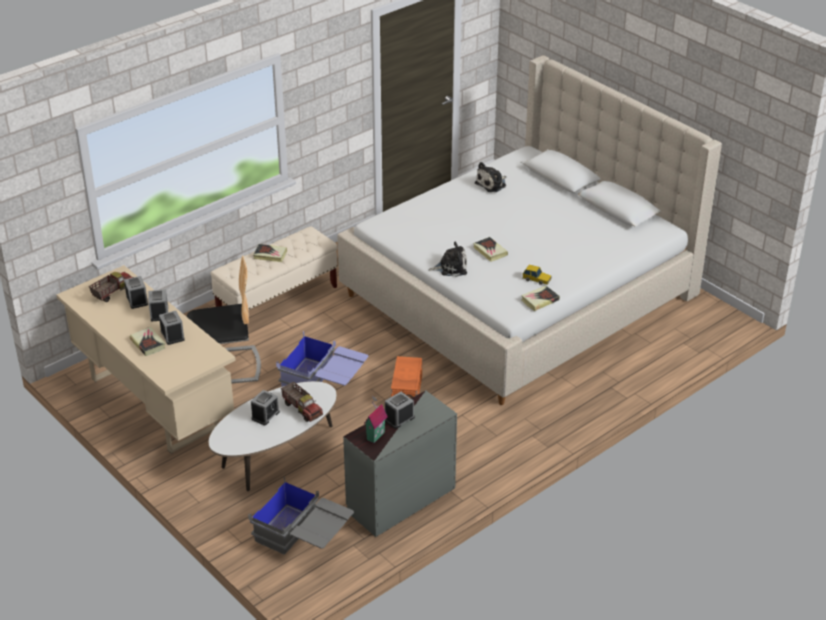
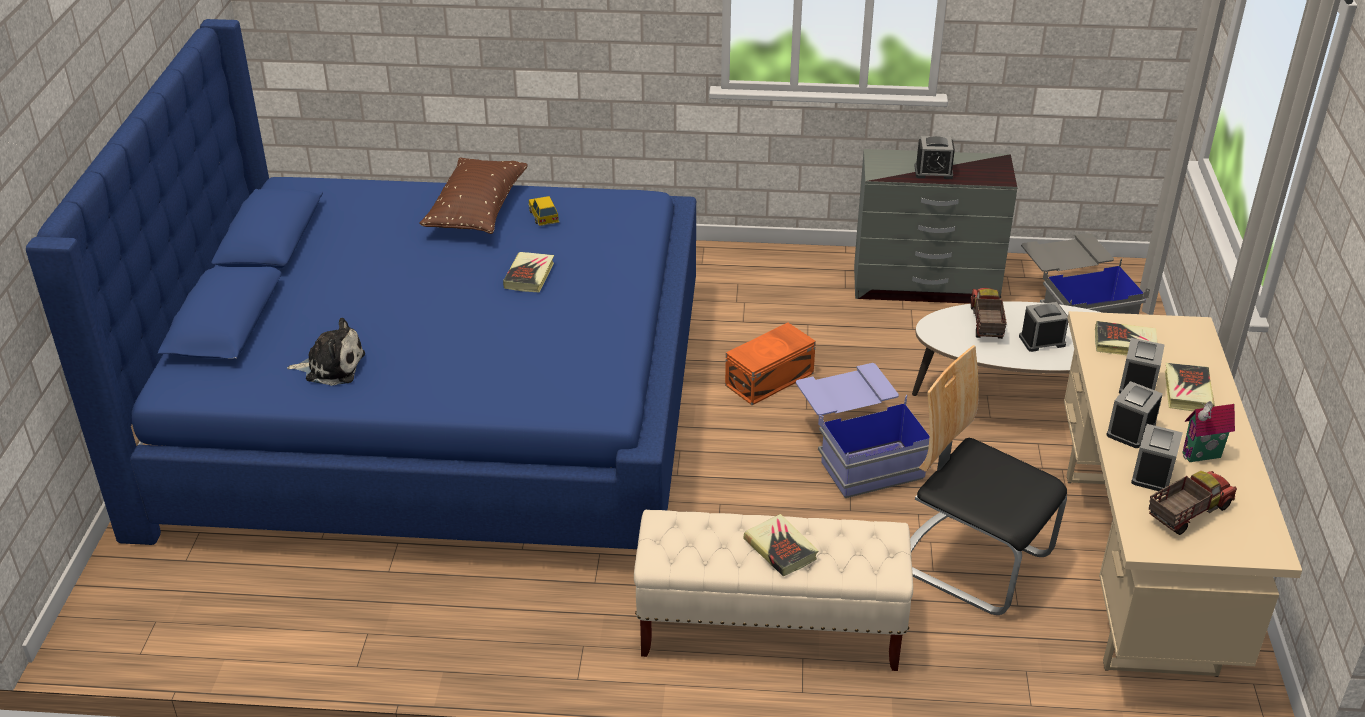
camera: 135 degrees left, 0 degrees up
toy truck [89,272,133,302] -> toy truck turned 150 degrees clockwise [1149,471,1237,535]
beige bed [337,55,722,405] -> blue bed [26,19,696,549]
toy house [363,396,388,443] -> toy house moved to [1182,401,1235,462]
plush toy [429,242,467,277] -> none
book [521,286,560,311] -> book moved to [1095,321,1158,355]
none -> brown pillow [419,157,528,234]

